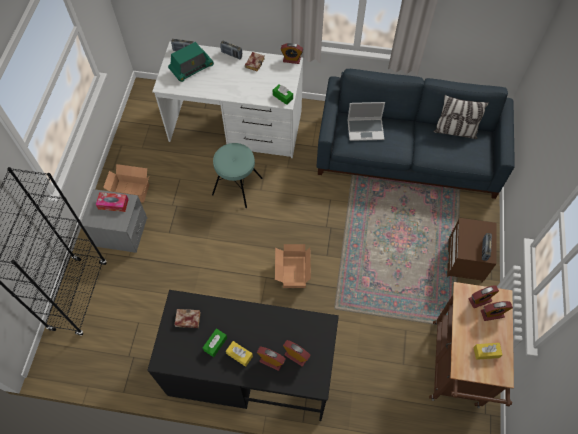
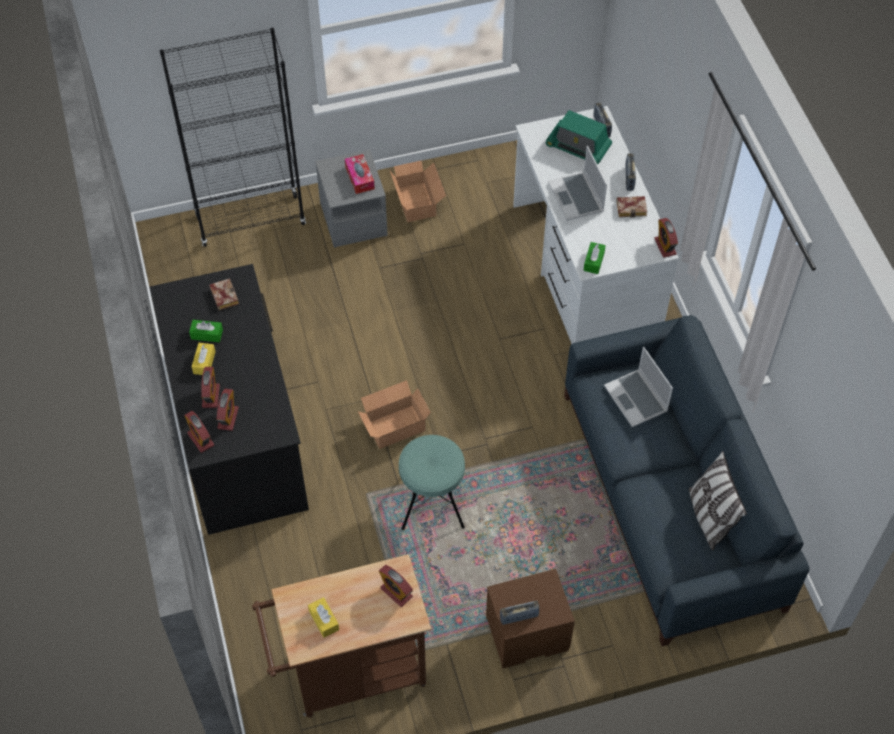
camera: 65 degrees right, 5 degrees down
turquoise stool [212,143,263,208] -> turquoise stool moved to [399,435,465,530]
alarm clock [481,301,513,321] -> alarm clock moved to [184,411,214,453]
none -> laptop [548,146,607,221]

